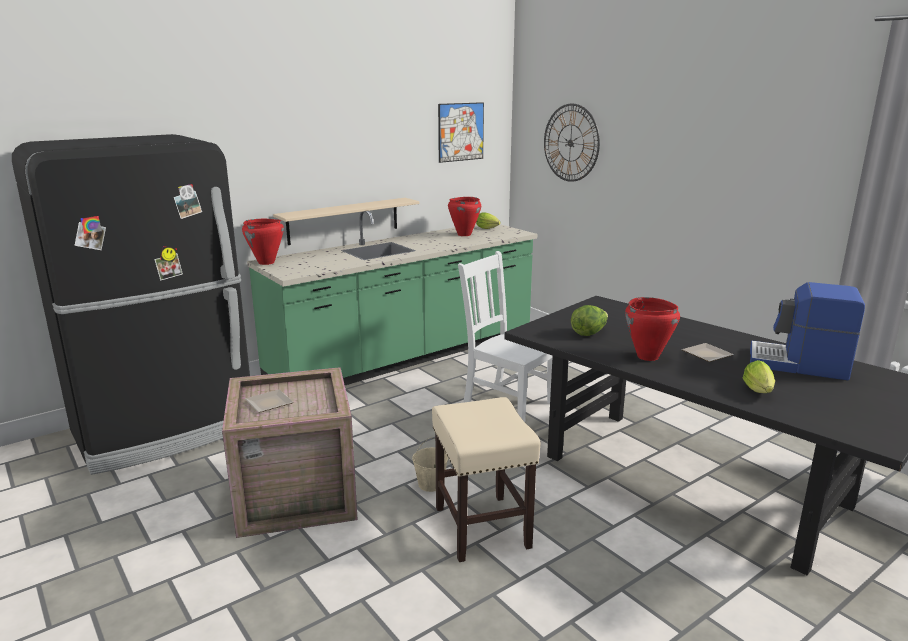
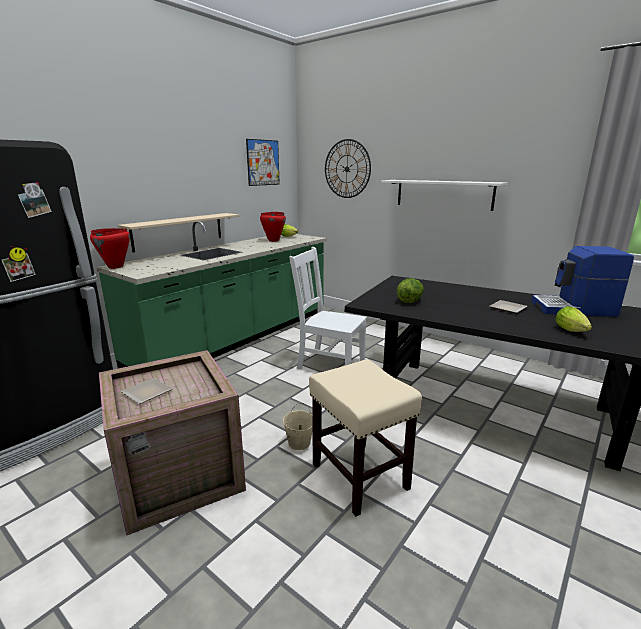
camera: 15 degrees left, 0 degrees up
red cooking pot [625,297,680,361] -> none
none -> white shelf [381,180,508,211]

